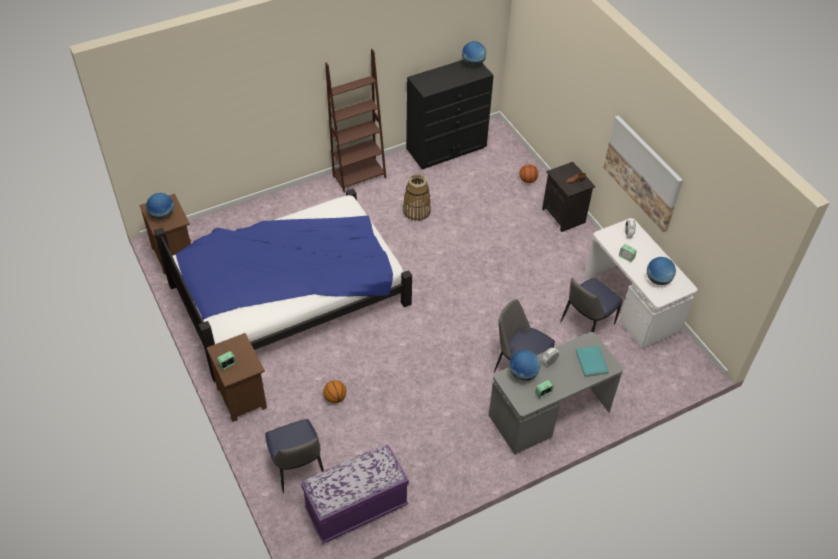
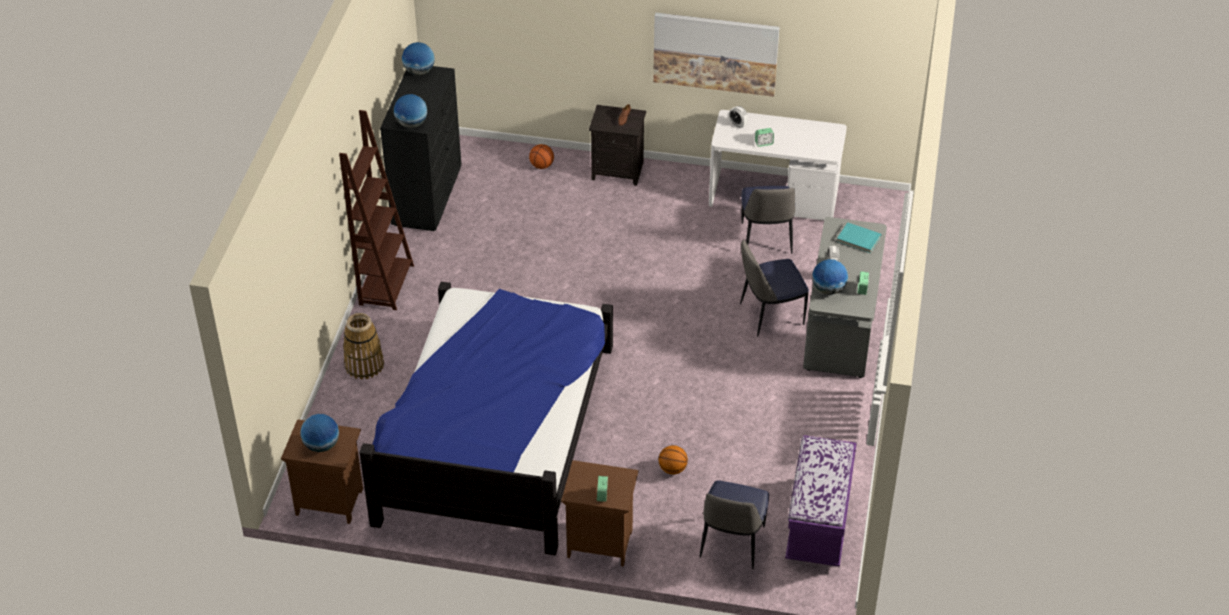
camera: 50 degrees left, 5 degrees down
chair [265,419,324,493] -> chair turned 90 degrees clockwise [700,480,769,570]
basket [403,174,431,222] -> basket moved to [343,313,384,380]
globe [647,257,676,285] -> globe moved to [394,94,427,128]

